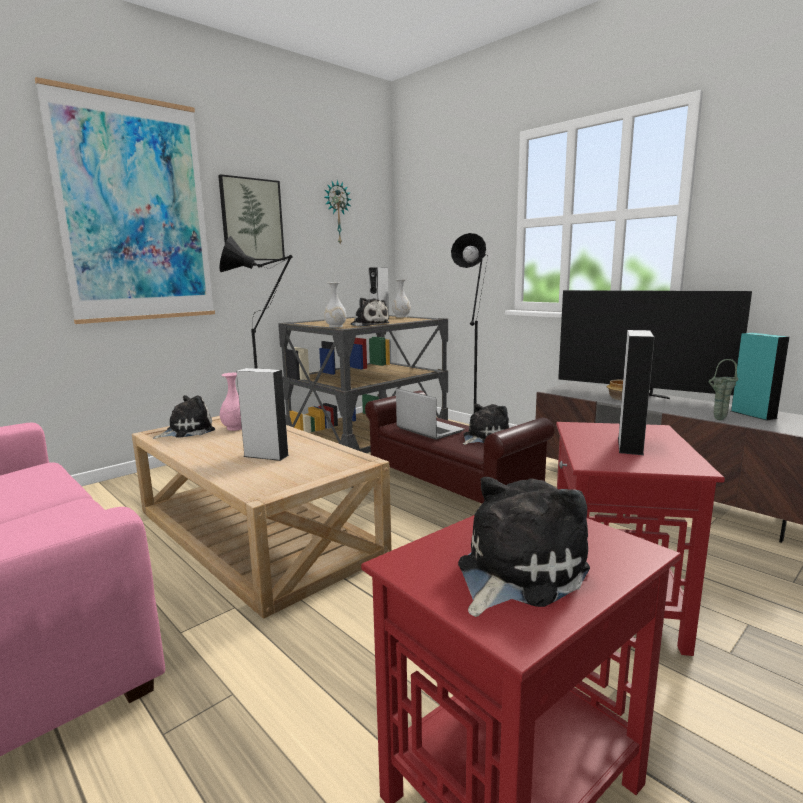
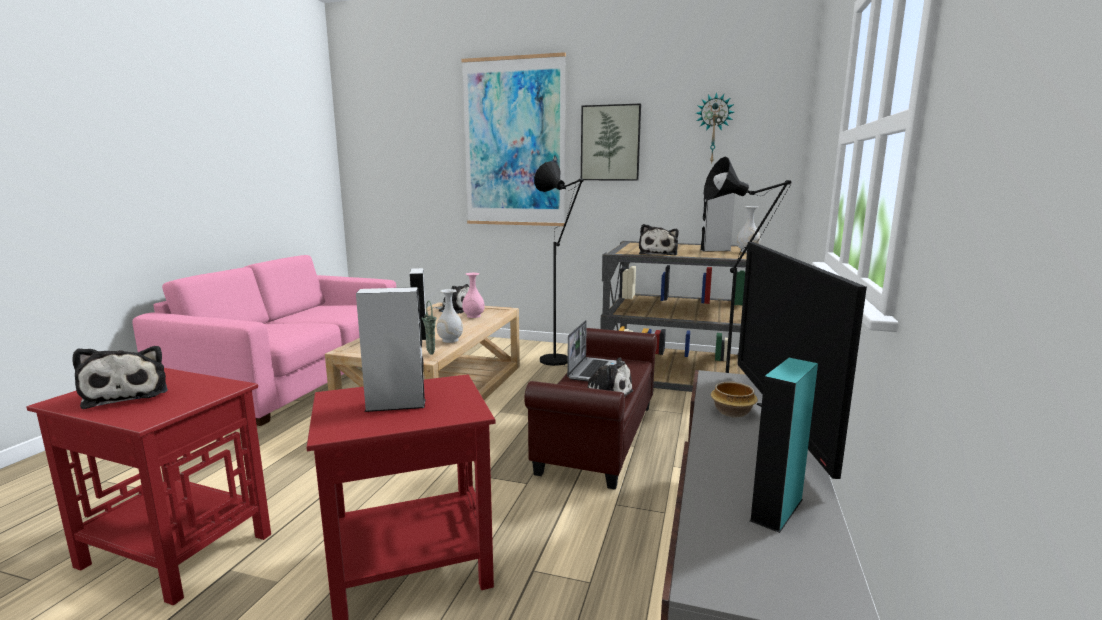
camera: 60 degrees right, 0 degrees up
white vase [324,282,347,328] -> white vase moved to [437,289,463,343]
plush toy [458,477,590,617] -> plush toy turned 45 degrees clockwise [72,346,168,409]
green vase [708,359,738,420] -> green vase moved to [421,300,437,355]

